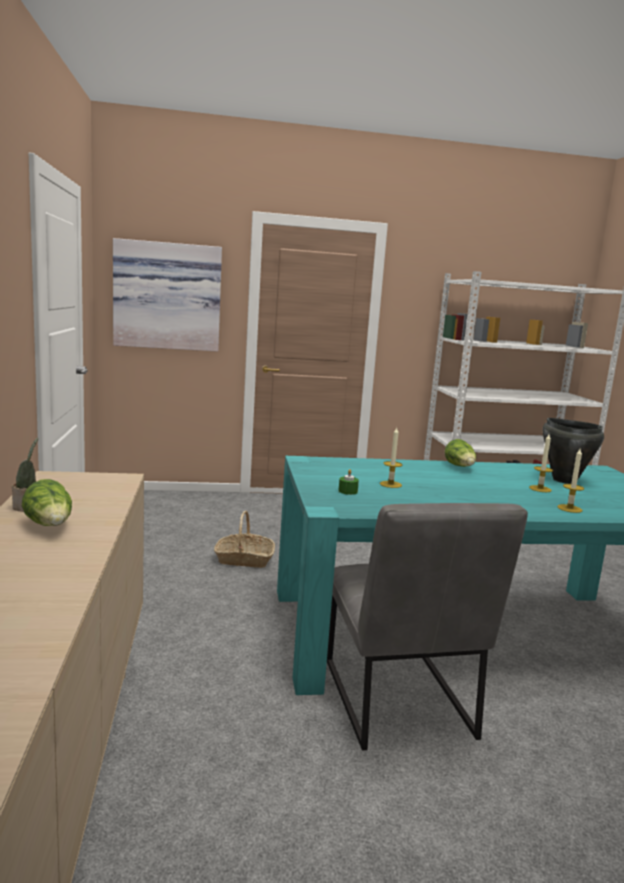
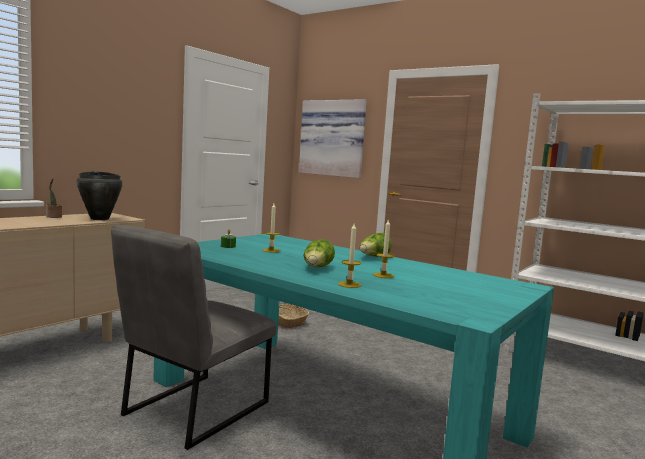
camera: 45 degrees right, 5 degrees down
lettuce [22,479,72,526] -> lettuce moved to [304,239,335,267]
black cooking pot [543,418,604,484] -> black cooking pot moved to [77,171,123,220]

